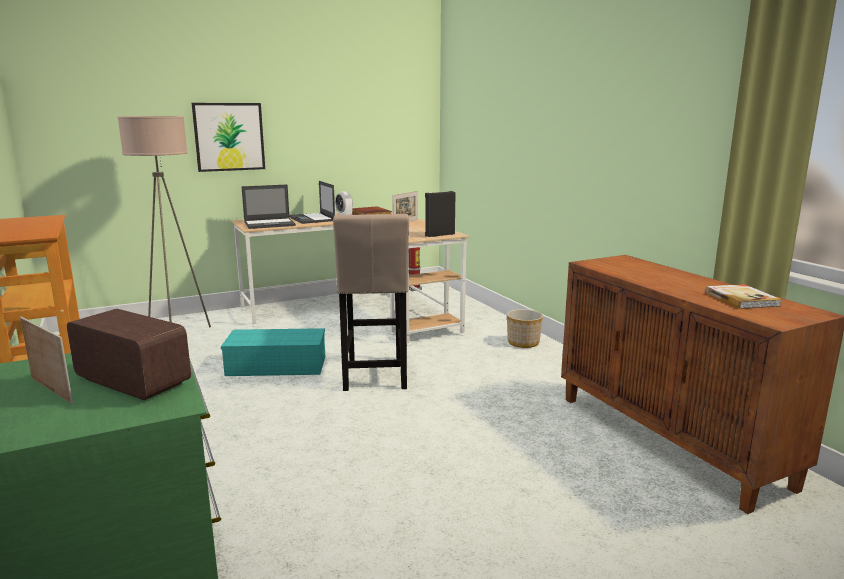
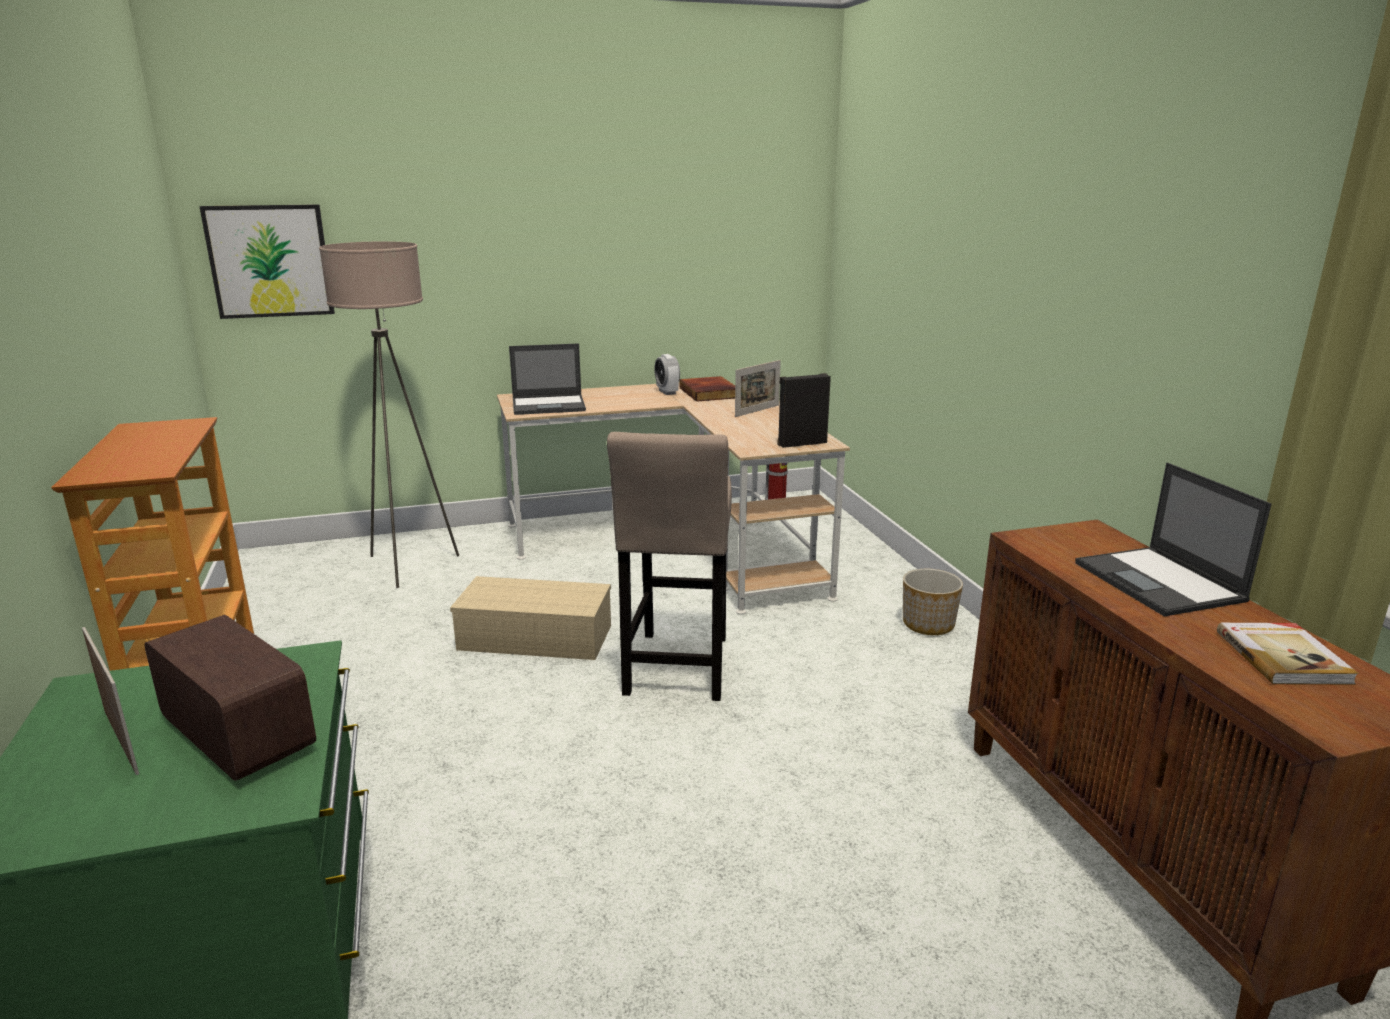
camera: 10 degrees right, 5 degrees up
picture [192,103,265,172] -> picture moved to [199,204,335,319]
turquoise storage box [221,328,325,376] -> beige storage box [450,576,611,660]
laptop [289,181,335,224] -> laptop moved to [1075,462,1271,616]

